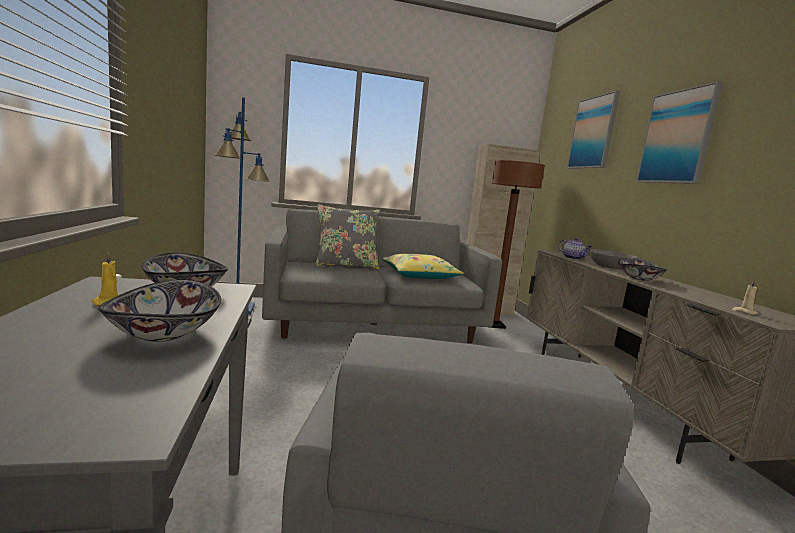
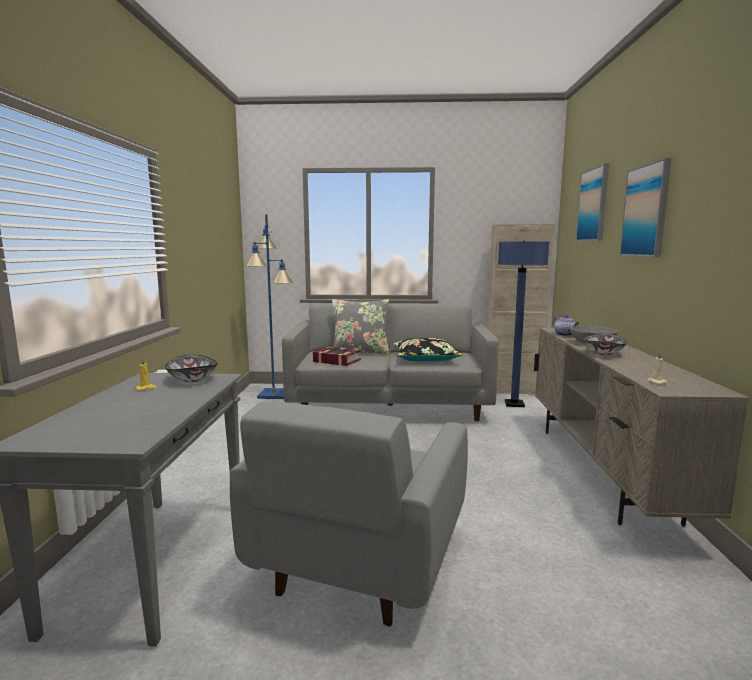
camera: 15 degrees right, 0 degrees up
bowl [98,280,221,342] -> none
yellow pillow [382,254,464,279] -> black pillow [393,338,462,361]
brown floor lamp [489,160,545,329] -> blue floor lamp [498,241,549,407]
none -> book [313,347,361,366]

